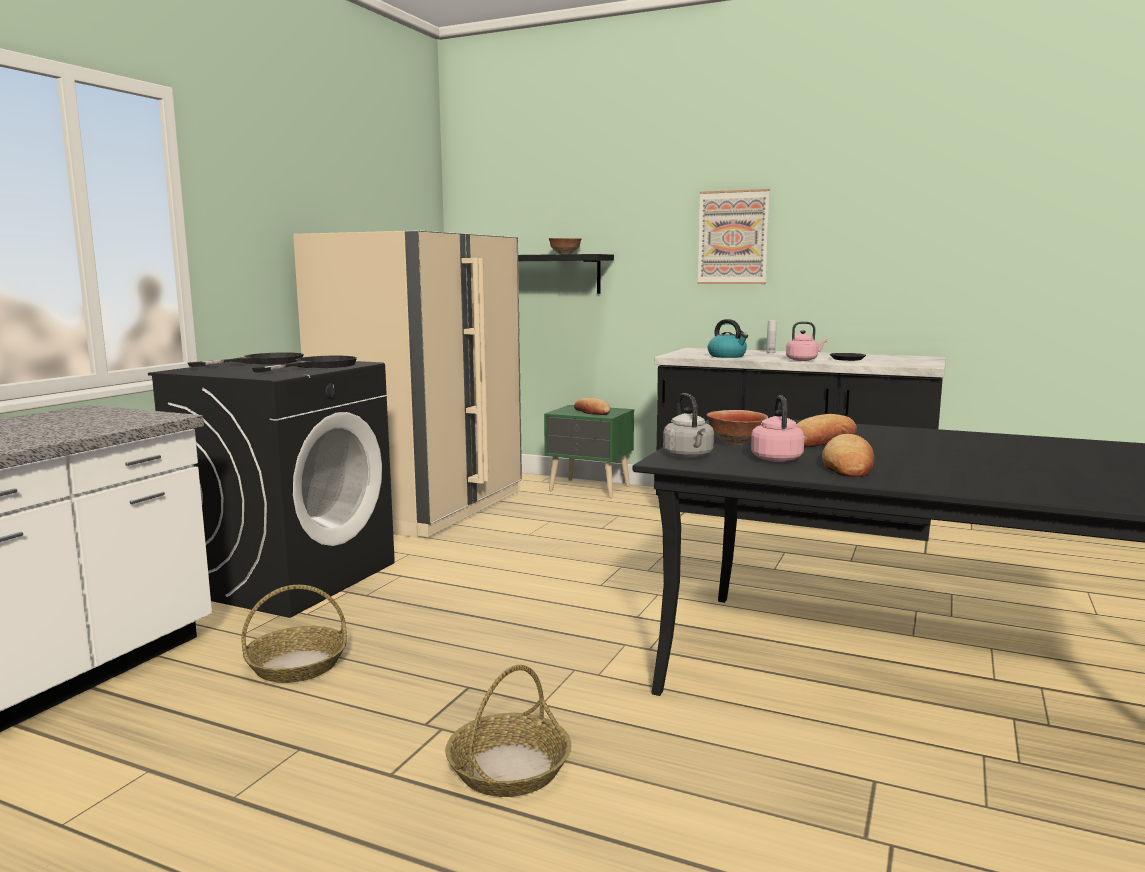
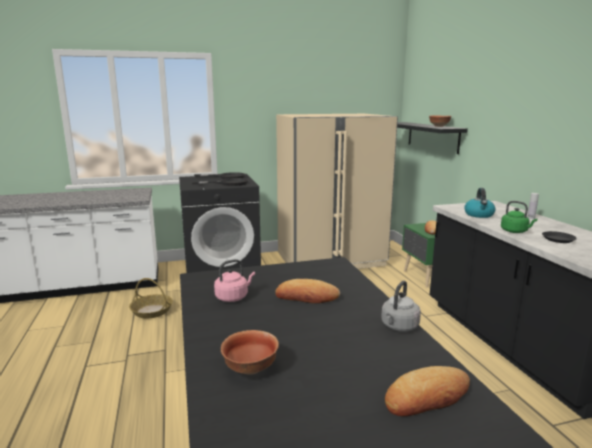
camera: 50 degrees right, 5 degrees up
basket [446,665,571,797] -> none
grey kettle [663,393,714,458] -> grey kettle moved to [381,281,421,332]
picture [697,189,770,284] -> none
bowl [707,410,768,445] -> bowl moved to [221,330,279,375]
pink kettle [786,321,827,361] -> green kettle [501,201,538,233]
bread [822,434,874,478] -> bread moved to [385,366,470,417]

